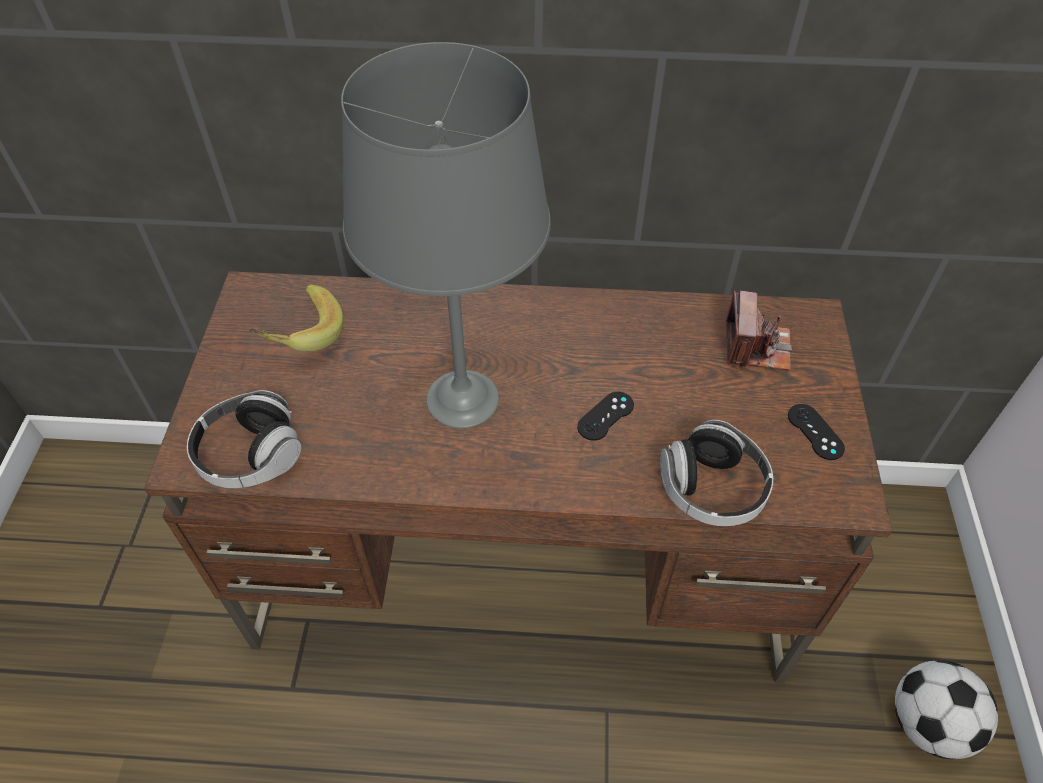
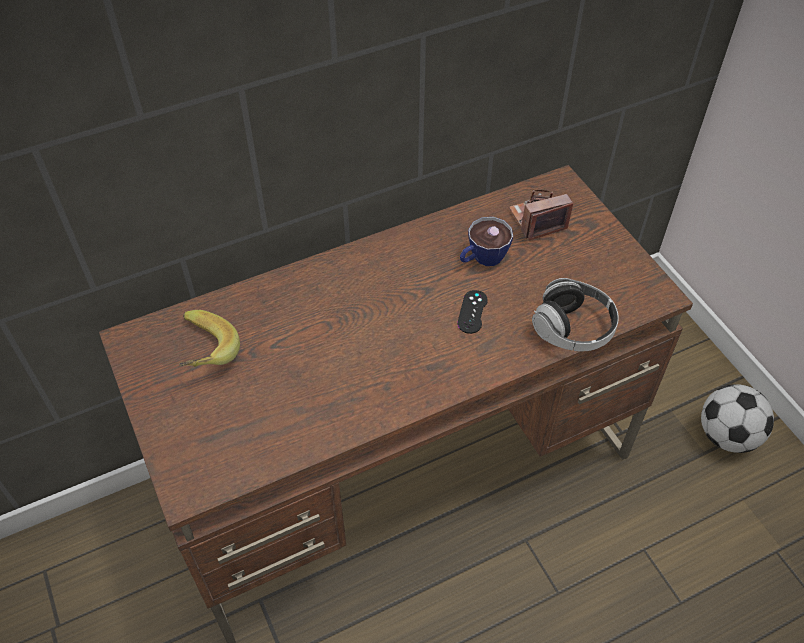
camera: 30 degrees left, 0 degrees up
headphones [187,390,301,488] -> none
grey table lamp [341,42,551,428] -> none
camera [726,291,792,371] -> camera turned 90 degrees counterclockwise [509,190,574,241]
black game controller [788,404,845,460] -> none
none -> cup [460,217,513,266]

